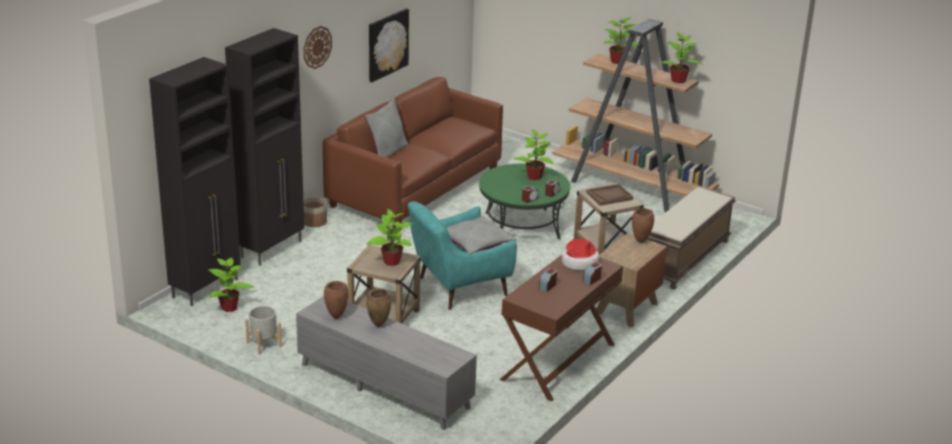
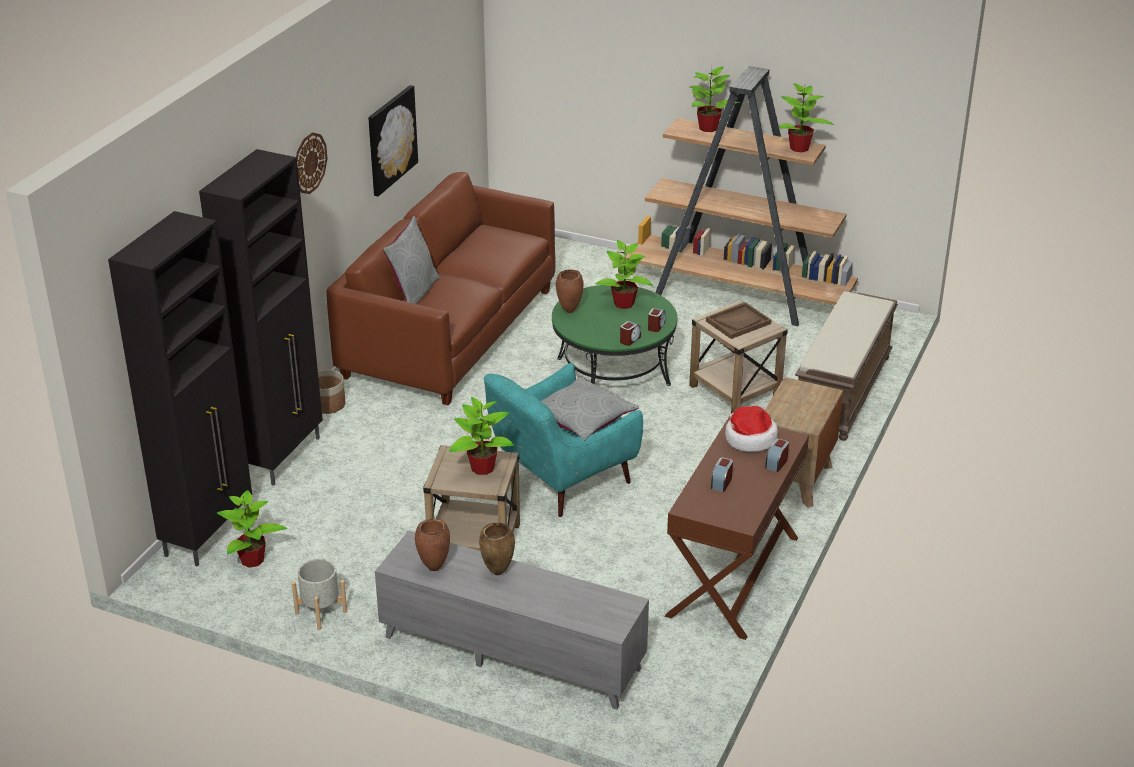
camera: 10 degrees left, 5 degrees up
brown vase [632,208,654,243] -> brown vase moved to [556,269,584,313]

